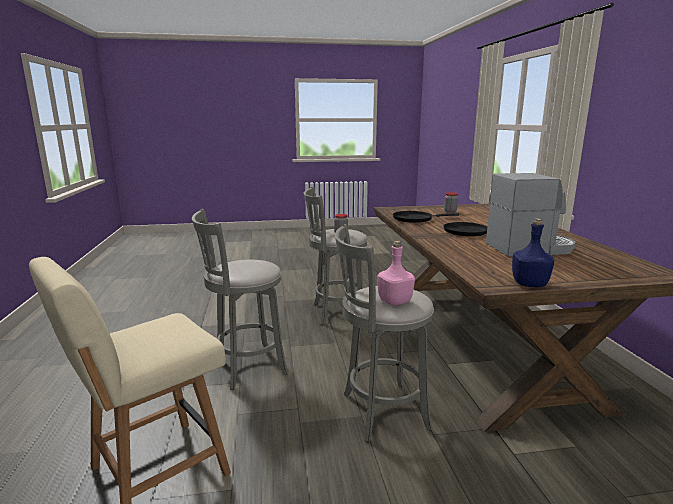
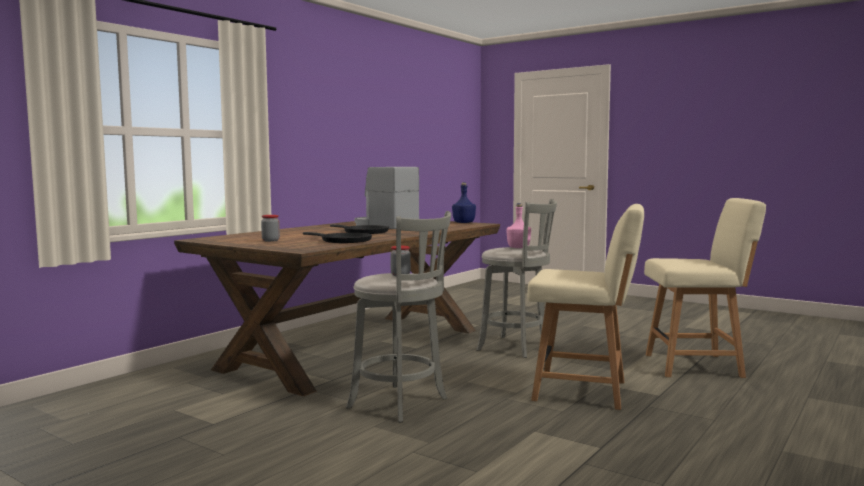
camera: 135 degrees left, 10 degrees down
grey stool [192,209,289,390] -> beige chair [527,204,644,410]

